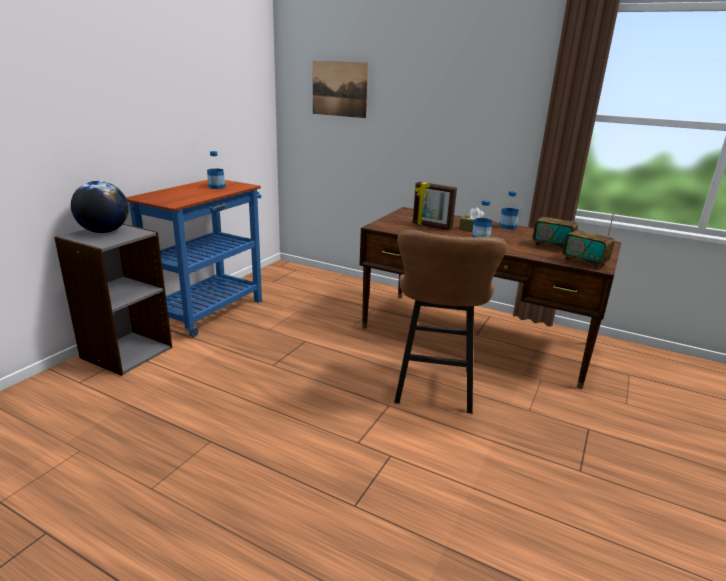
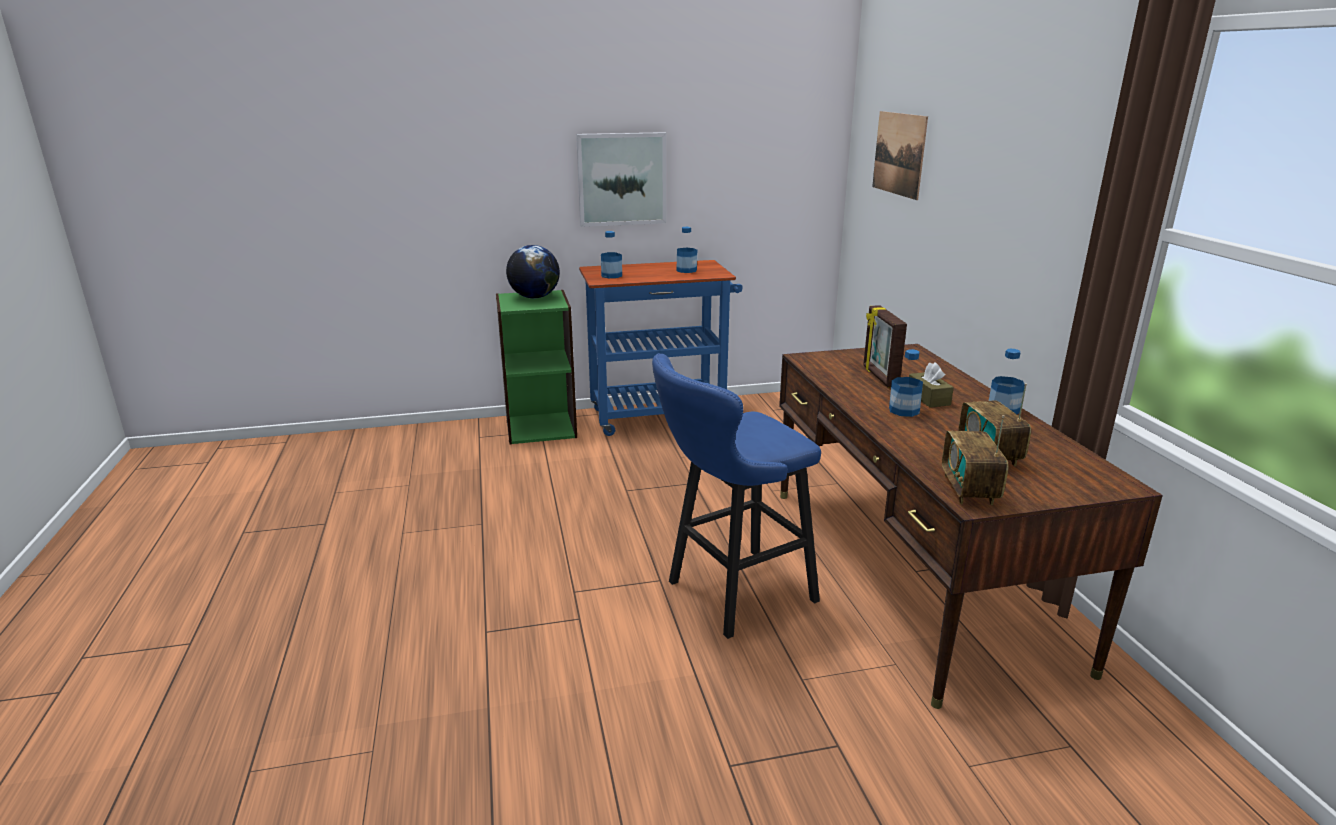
camera: 50 degrees right, 0 degrees up
grey bookcase [54,224,172,376] -> green bookcase [496,290,577,444]
brown stool [394,230,507,414] -> blue stool [652,353,821,639]
none -> picture [576,132,666,227]
none -> bottle [601,231,622,278]

